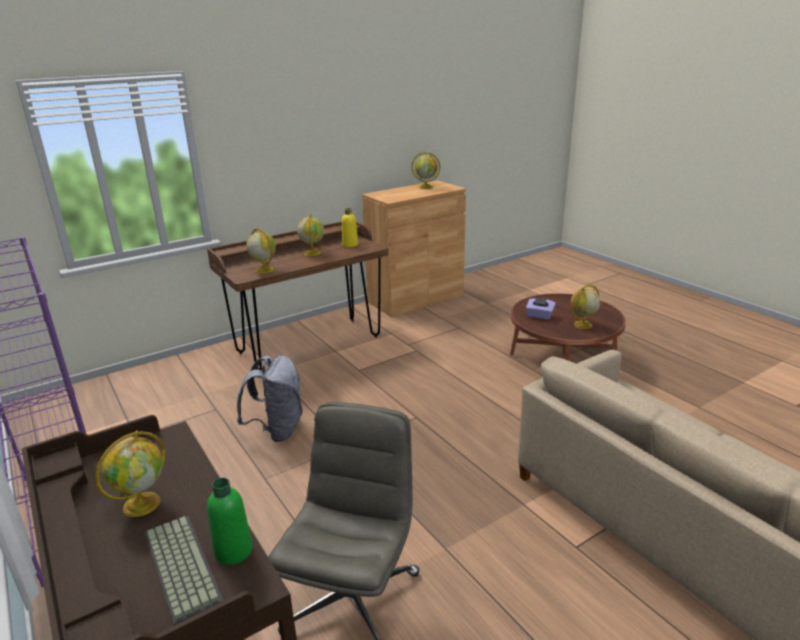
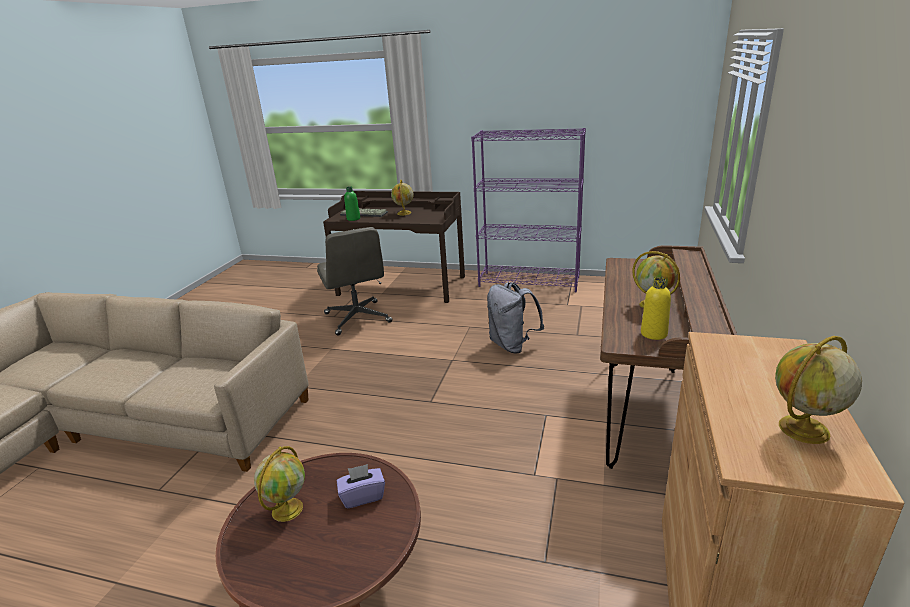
camera: 140 degrees right, 0 degrees up
globe [246,228,276,274] -> none

